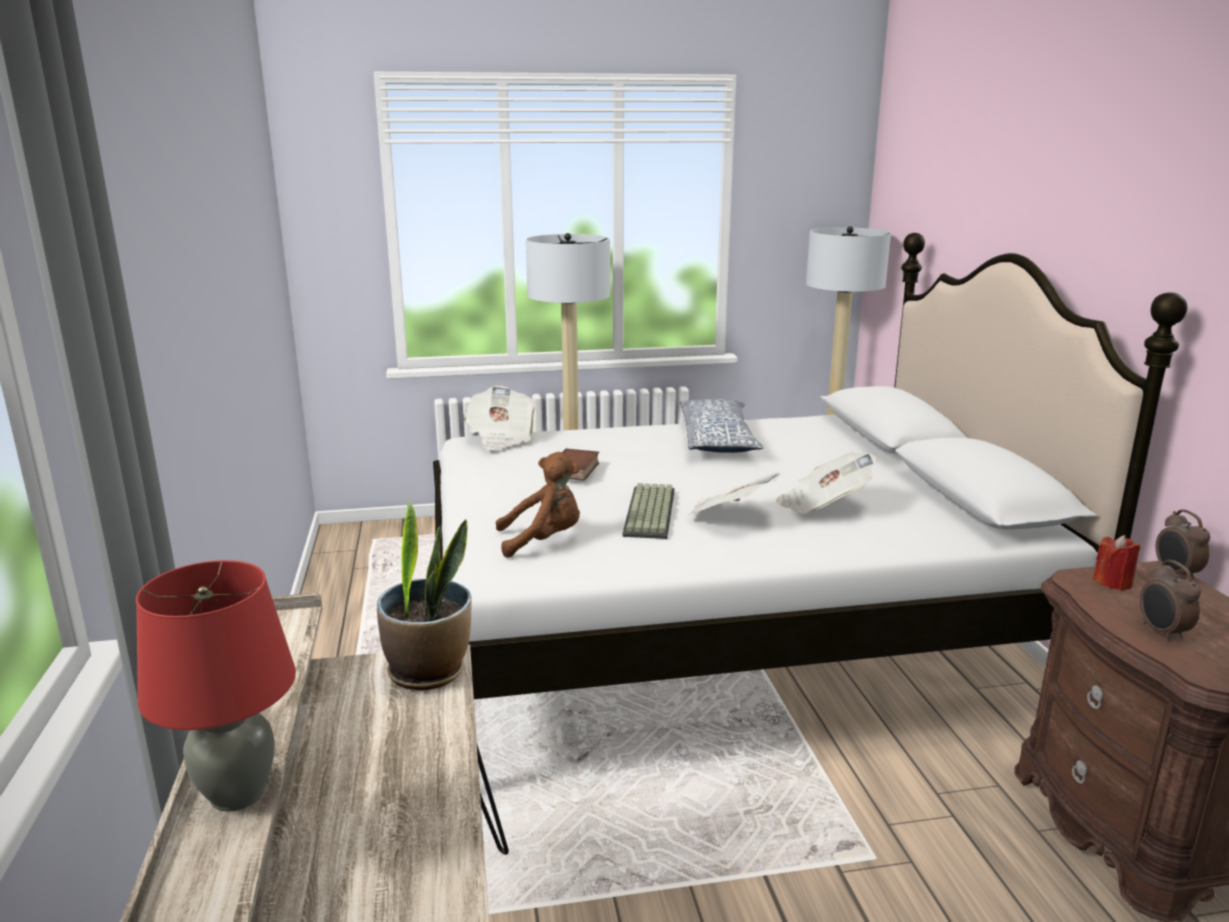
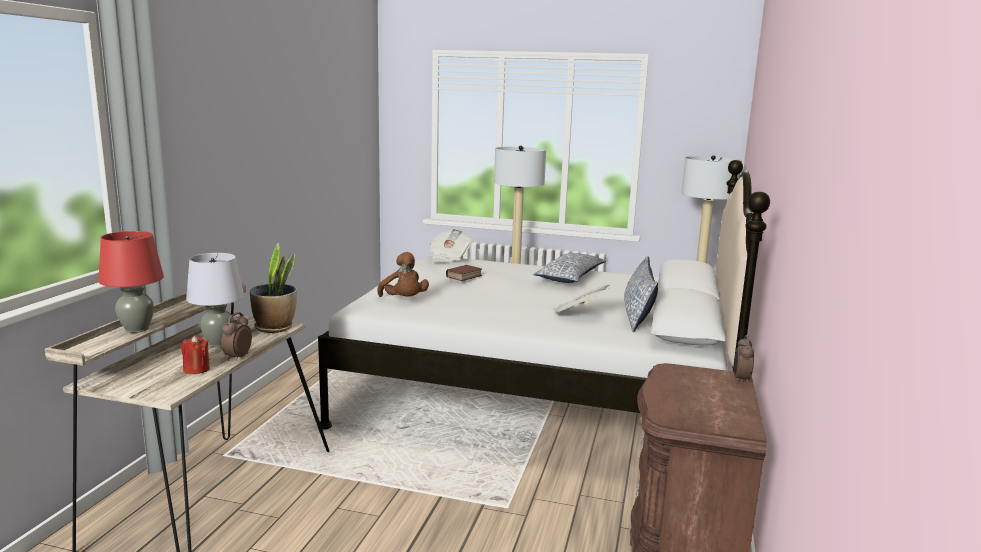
camera: 25 degrees right, 5 degrees down
brown plush toy [496,452,580,558] -> brown plush toy turned 45 degrees clockwise [378,252,429,297]
keyboard [622,483,674,539] -> none
newspaper [688,471,781,515] -> none
red candle [1092,535,1140,590] -> red candle moved to [181,336,210,374]
alarm clock [1140,560,1201,642] -> alarm clock moved to [221,312,252,361]
none -> grey table lamp [186,253,244,347]
none -> pillow [624,256,658,332]

